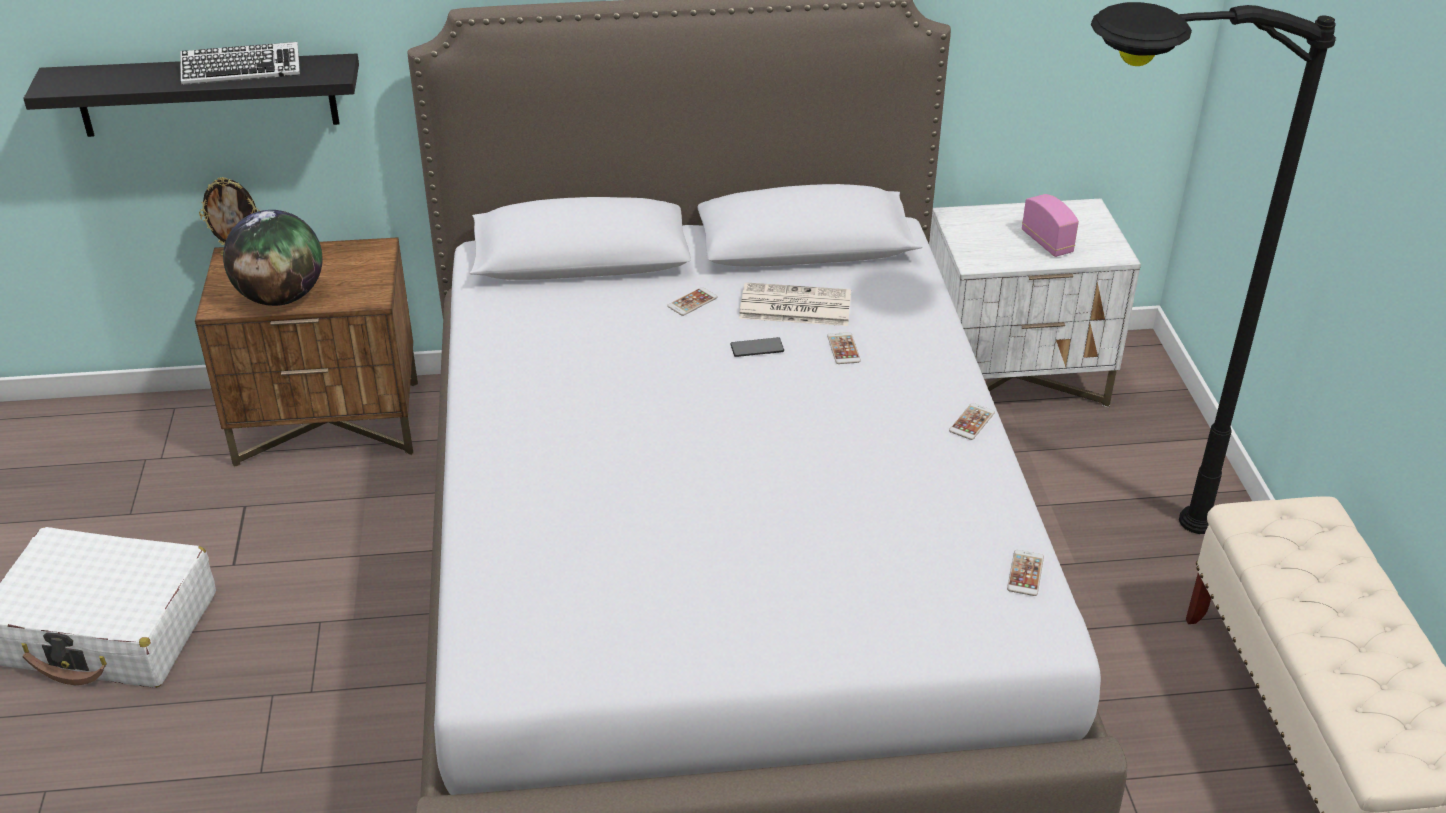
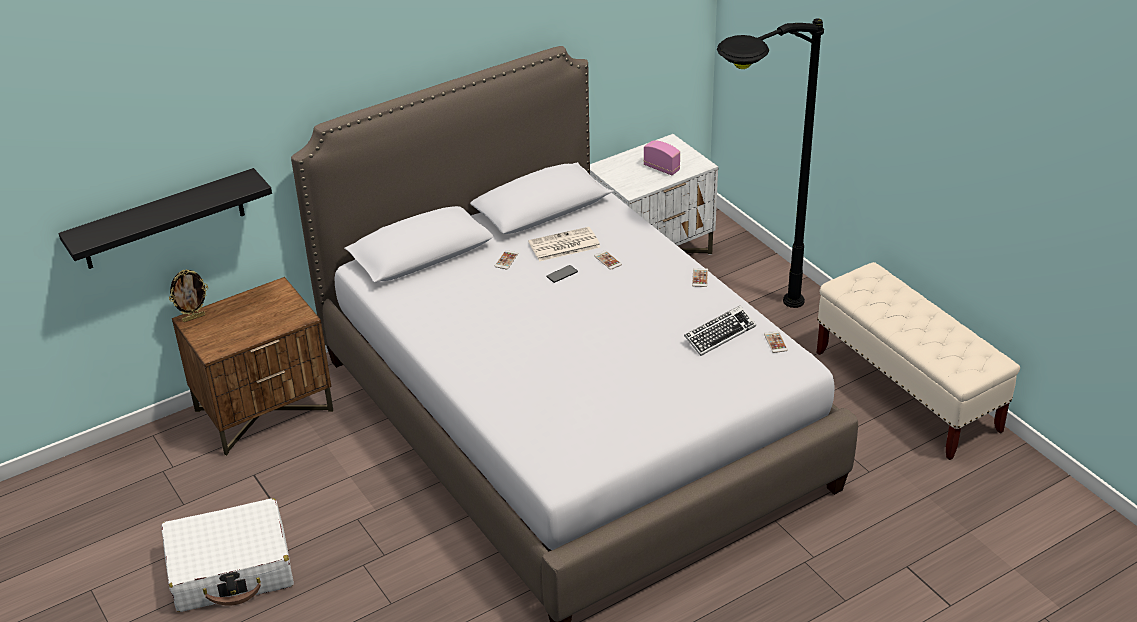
camera: 25 degrees left, 0 degrees up
keyboard [180,42,300,85] -> keyboard moved to [684,306,756,356]
globe [223,210,323,306] -> none

